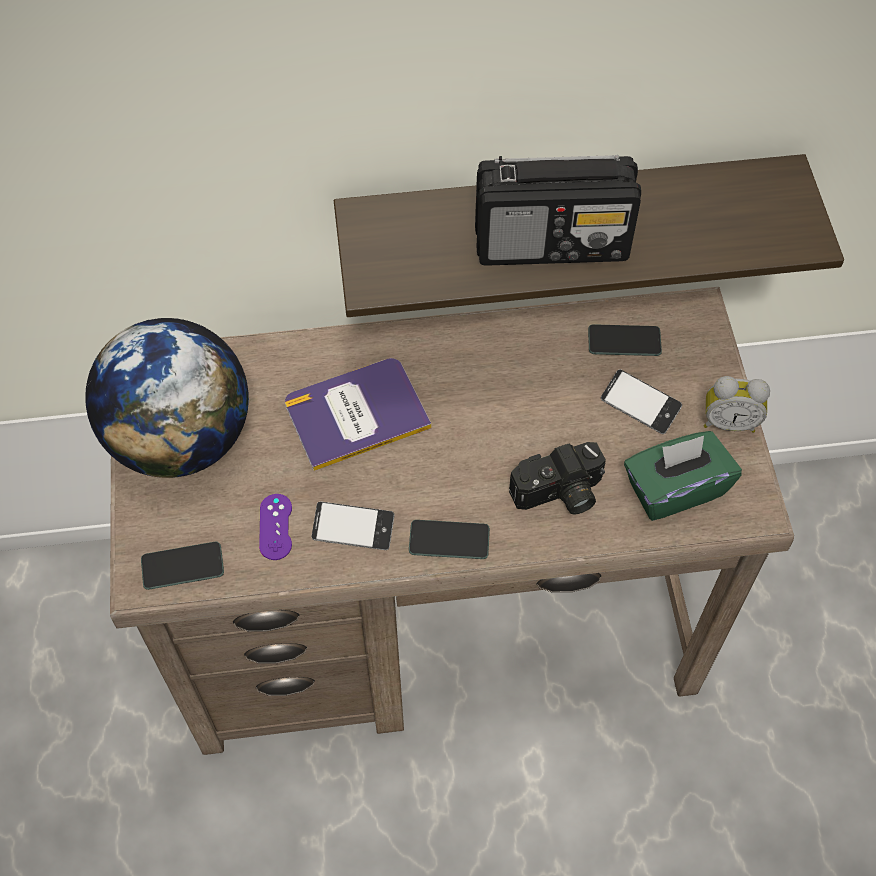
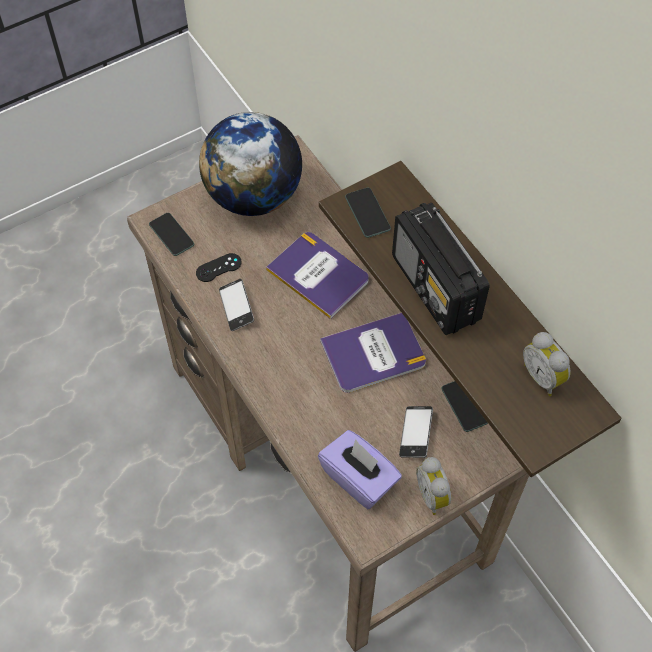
camera: 65 degrees right, 0 degrees up
purple game controller [259,494,292,560] -> black game controller [196,253,242,282]
phone [409,520,490,559] -> phone moved to [345,188,391,238]
camera [509,442,606,515] -> none
green tissue box [624,431,742,521] -> purple tissue box [318,430,402,509]
none -> book [320,313,426,393]
none -> alarm clock [523,332,571,396]

